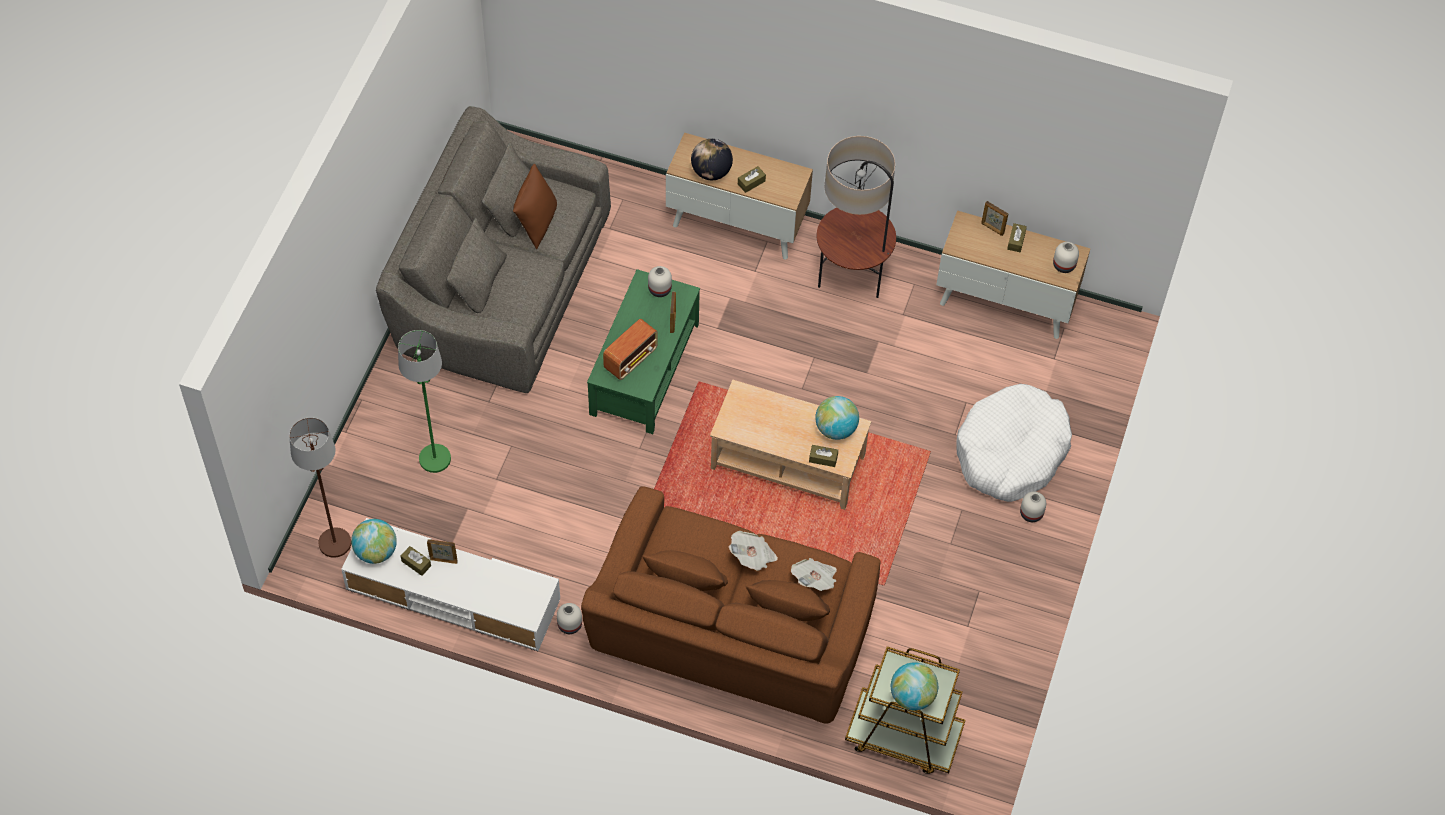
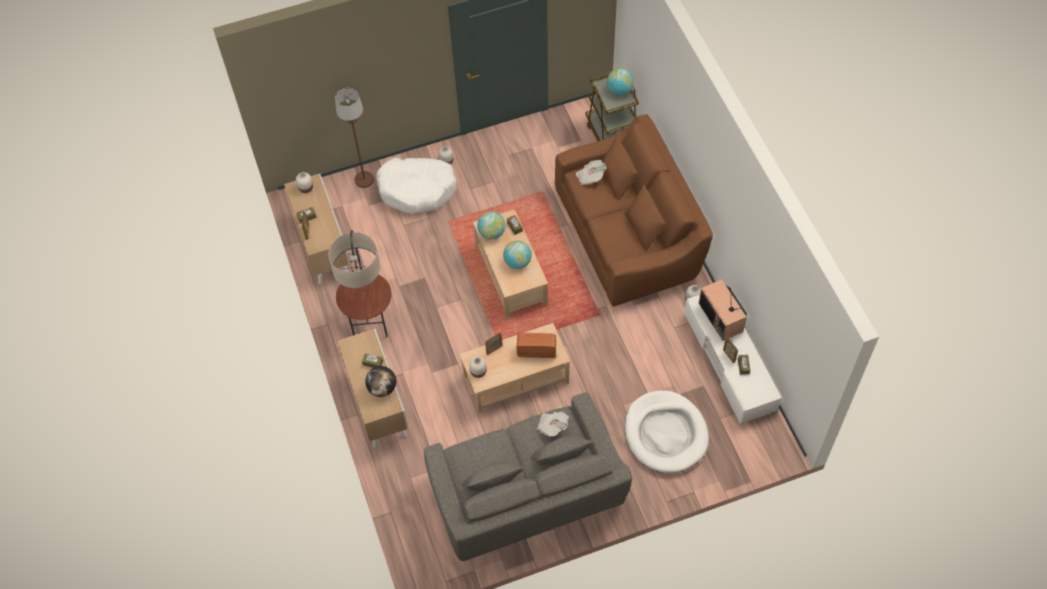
camera: 125 degrees left, 0 degrees up
brown floor lamp [289,417,351,558] -> brown floor lamp moved to [335,88,374,188]
globe [351,519,397,564] -> globe moved to [503,240,532,269]
green floor lamp [398,330,451,473] -> white dog bed [625,390,709,473]
brown pillow [513,164,557,249] -> none
green coffee table [587,269,700,434] -> beige coffee table [460,323,570,413]
newspaper [729,531,778,571] -> newspaper moved to [537,412,569,436]
none -> television [699,279,747,341]

